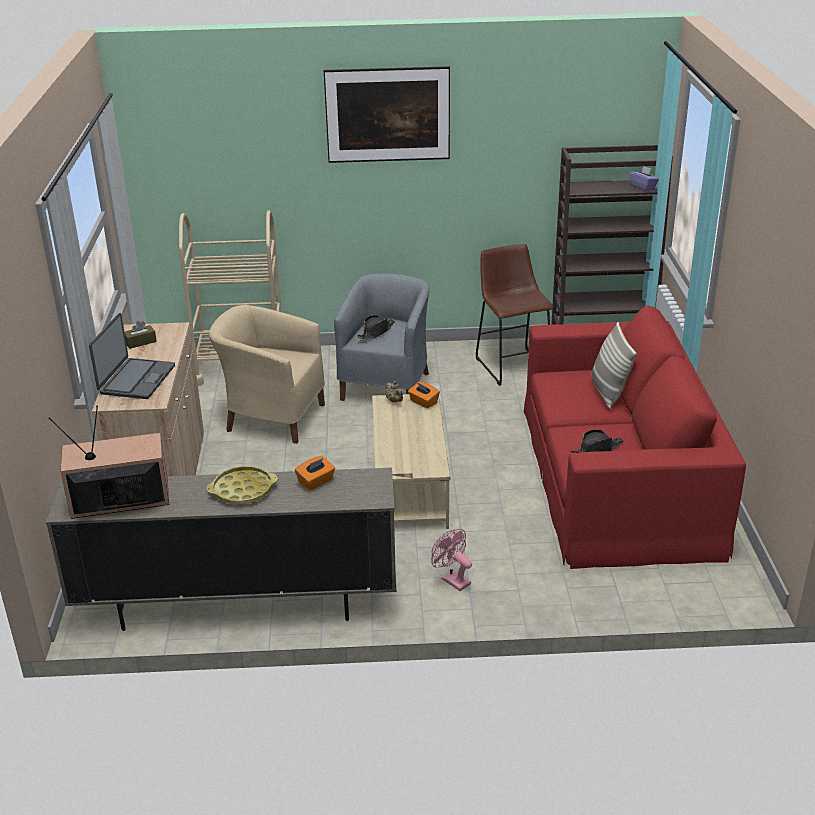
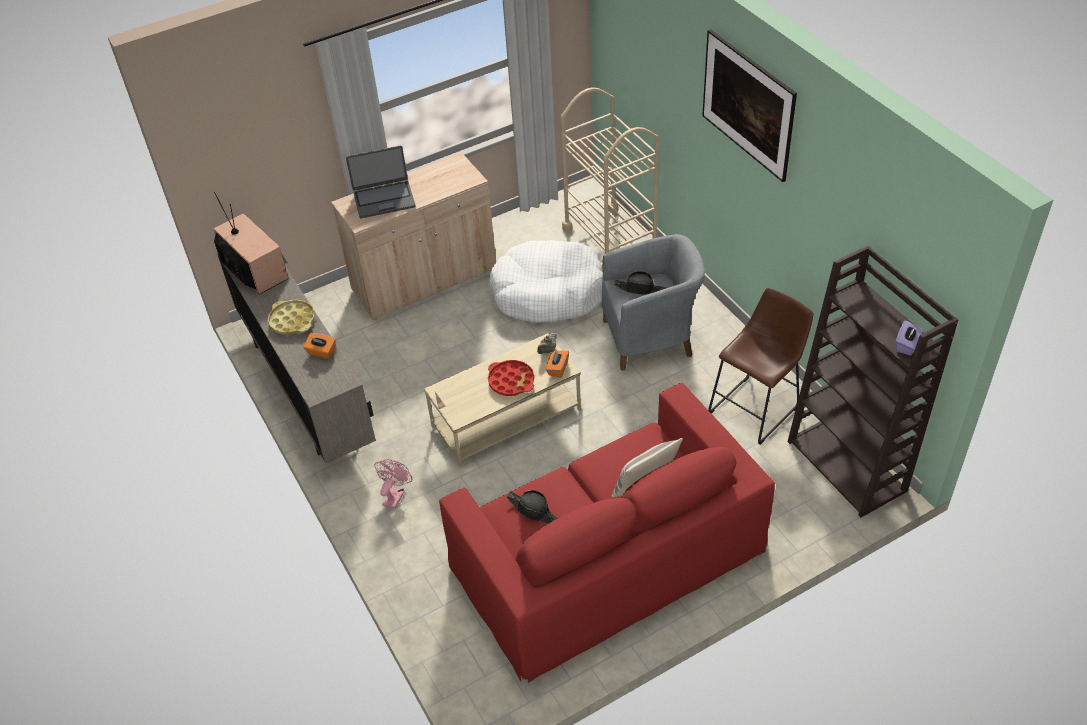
camera: 65 degrees right, 15 degrees up
brown tissue box [124,321,157,349] -> none
beige armchair [209,305,325,444] -> white dog bed [489,240,603,323]
none -> red tray [488,360,534,396]

